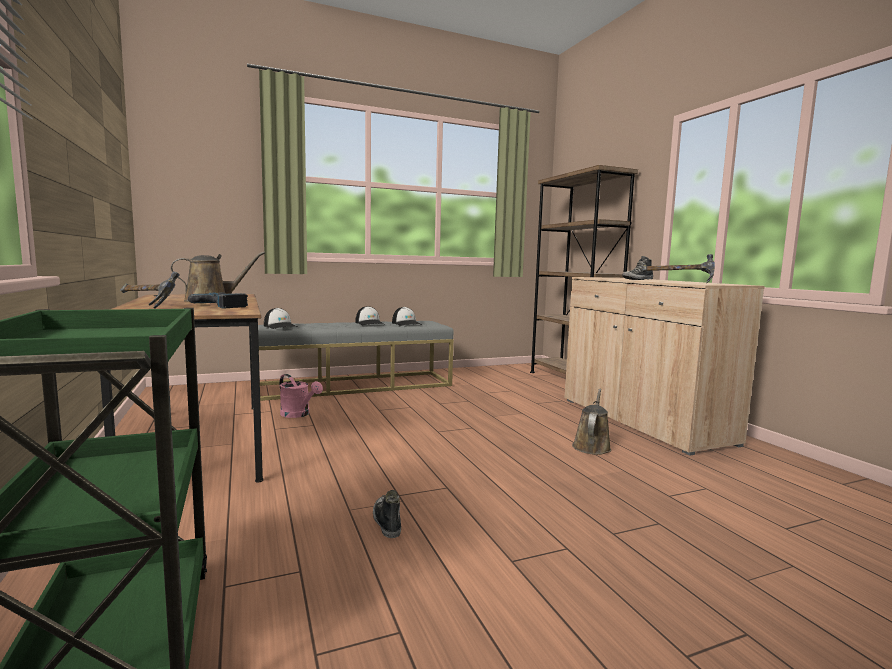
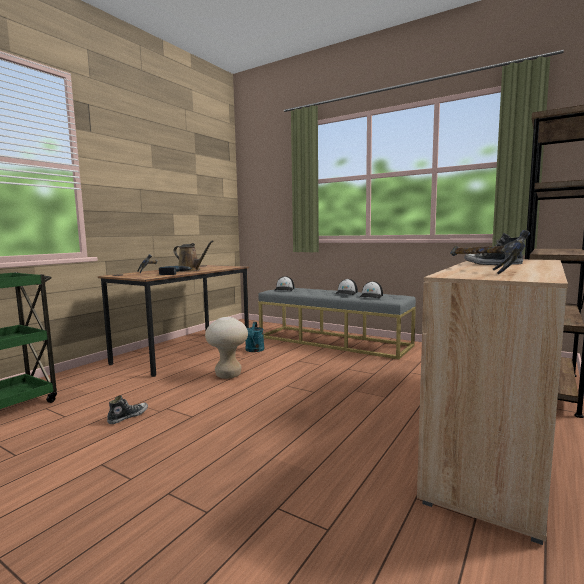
camera: 55 degrees right, 0 degrees up
pink watering can [279,374,323,418] -> turquoise watering can [245,322,264,352]
brown watering can [572,389,611,455] -> none
none -> beige stool [205,317,248,379]

